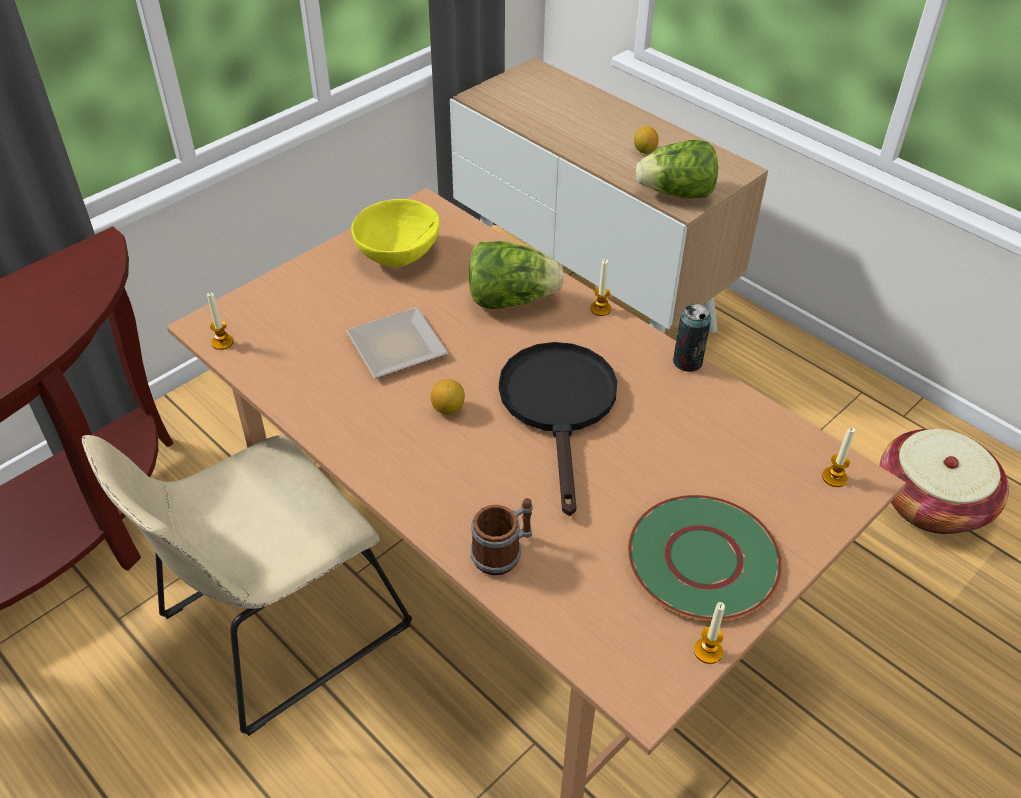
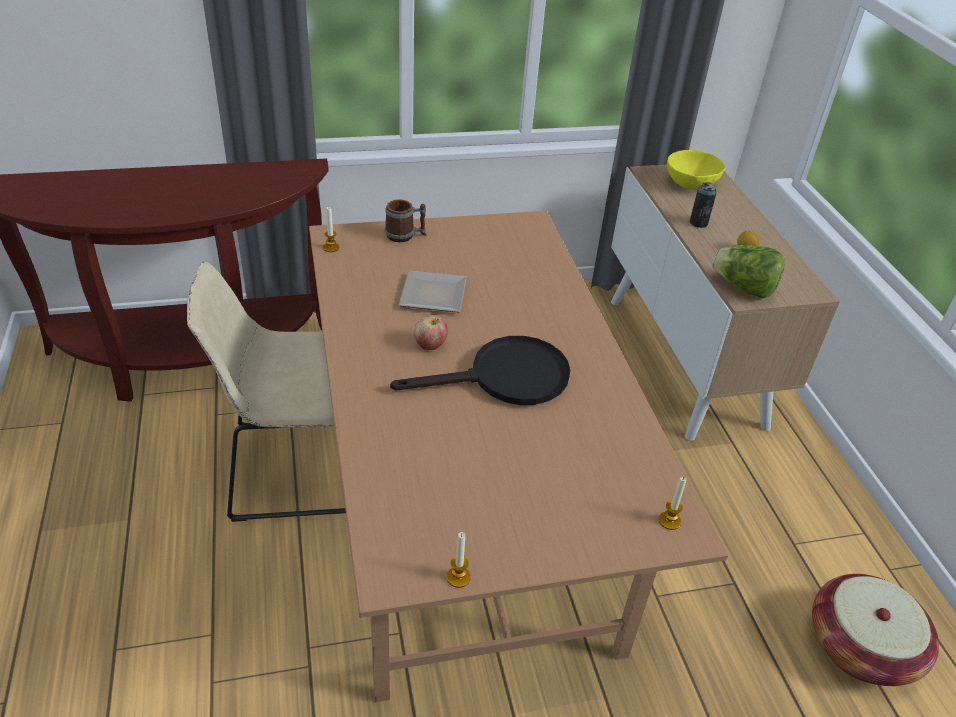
camera: 30 degrees right, 5 degrees down
yellow bowl [351,199,440,267] -> yellow bowl moved to [667,150,726,189]
lemon [431,379,465,415] -> apple [414,315,448,350]
lettuce [468,241,564,309] -> none
mug [470,498,533,575] -> mug moved to [385,199,426,242]
black frying pan [499,342,617,516] -> black frying pan turned 45 degrees clockwise [390,336,570,405]
candle [590,259,611,316] -> none
green plate [628,495,782,621] -> none
can [673,303,711,372] -> can moved to [690,183,717,228]

